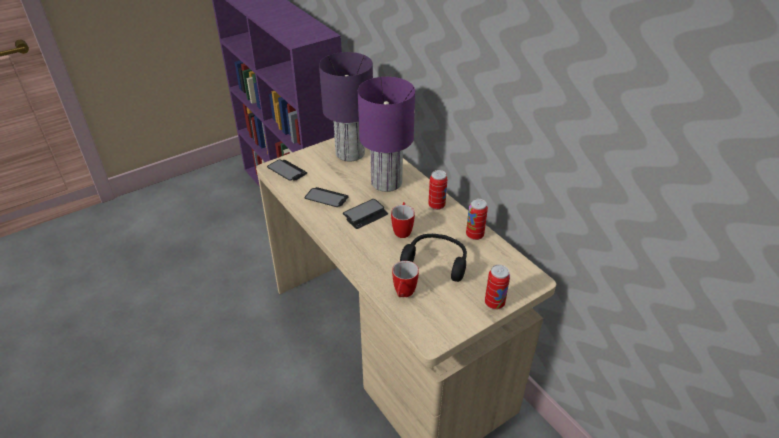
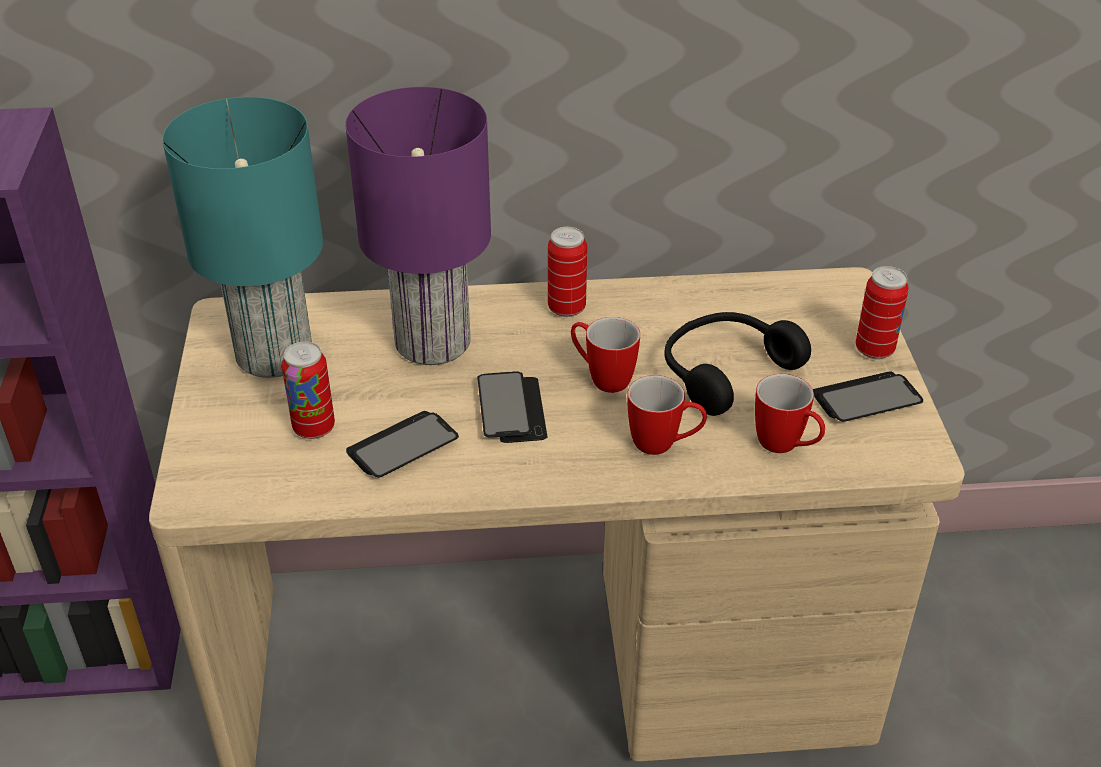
camera: 60 degrees left, 0 degrees up
phone [267,159,307,181] -> phone moved to [813,371,923,422]
purple table lamp [319,52,373,162] -> turquoise table lamp [162,97,323,378]
can [466,199,488,240] -> can moved to [282,341,335,439]
none -> mug [627,375,707,455]

